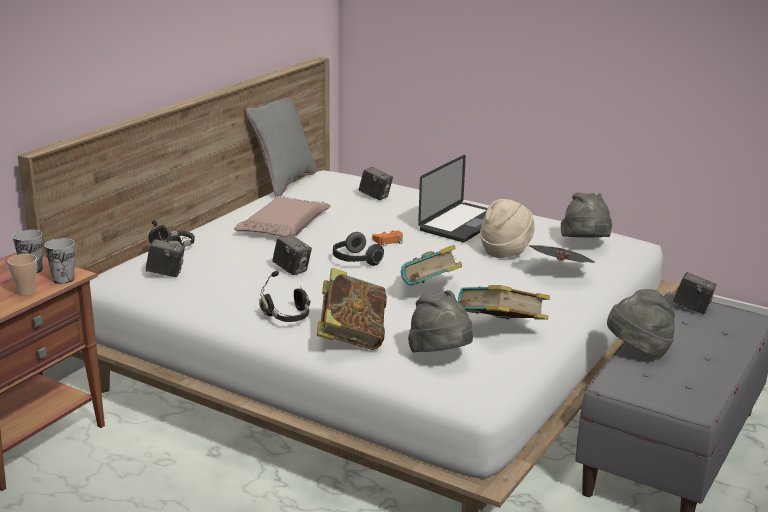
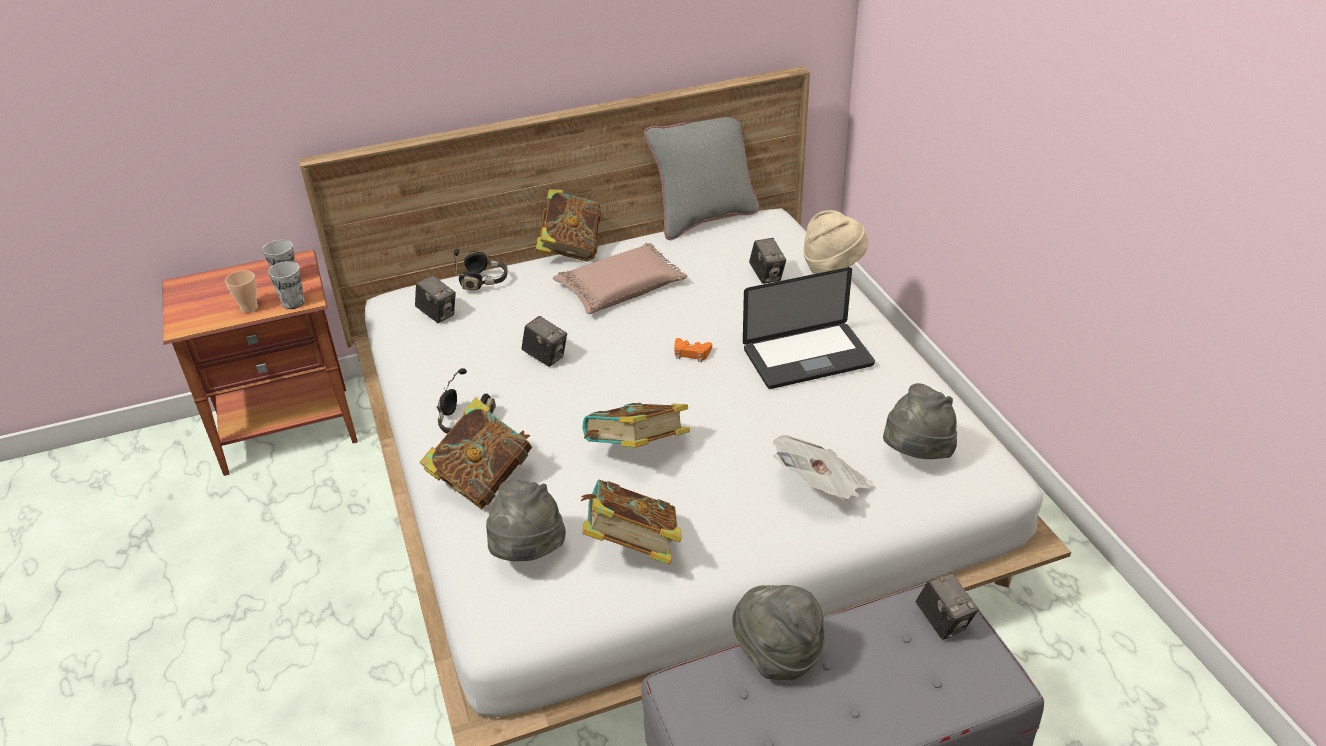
camera: 40 degrees right, 15 degrees up
camera [272,234,312,275] -> camera turned 45 degrees counterclockwise [521,316,567,367]
headphones [333,232,384,266] -> none
beige hat [480,199,535,258] -> beige hat moved to [803,210,868,274]
none -> book [536,189,601,261]

